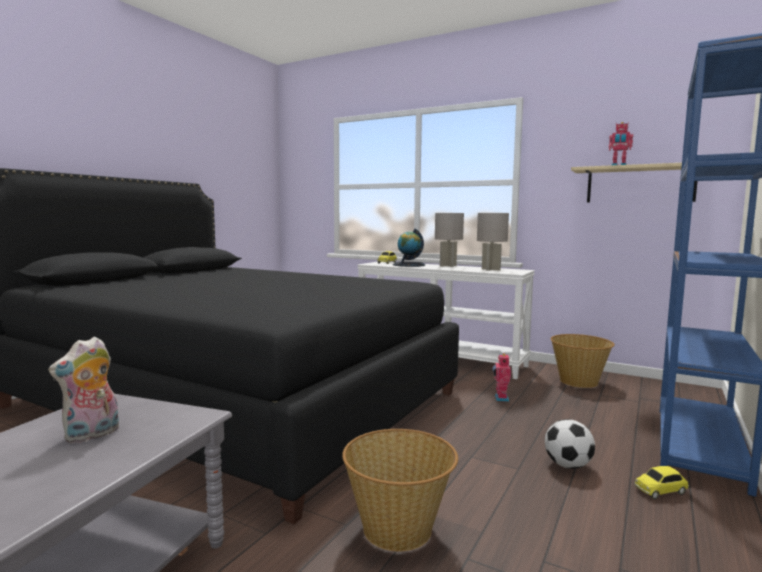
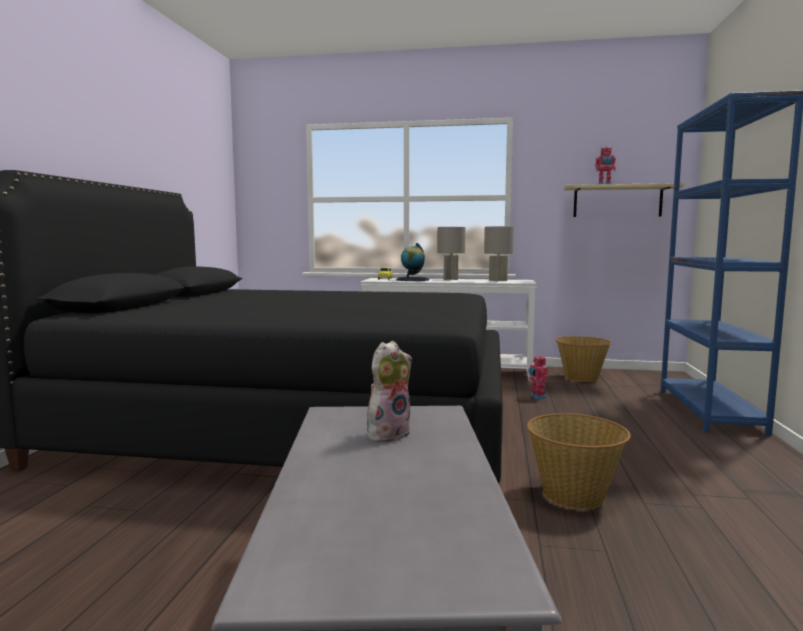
camera: 20 degrees left, 0 degrees up
plush toy [48,336,119,444] -> plush toy turned 150 degrees counterclockwise [367,341,412,442]
football [545,419,595,469] -> none
toy car [634,466,689,499] -> none

